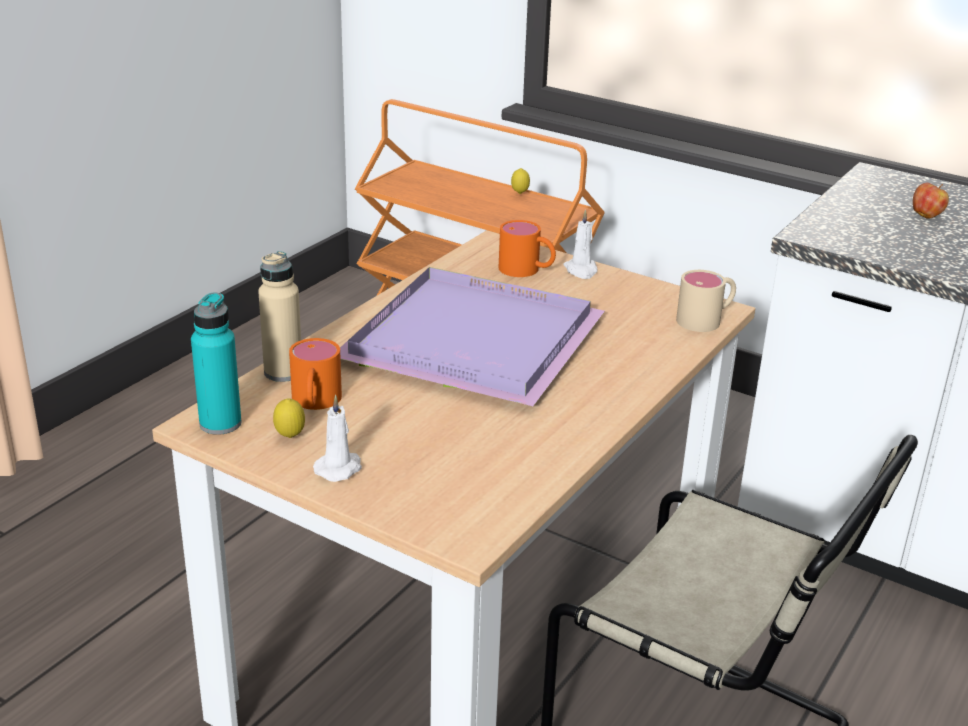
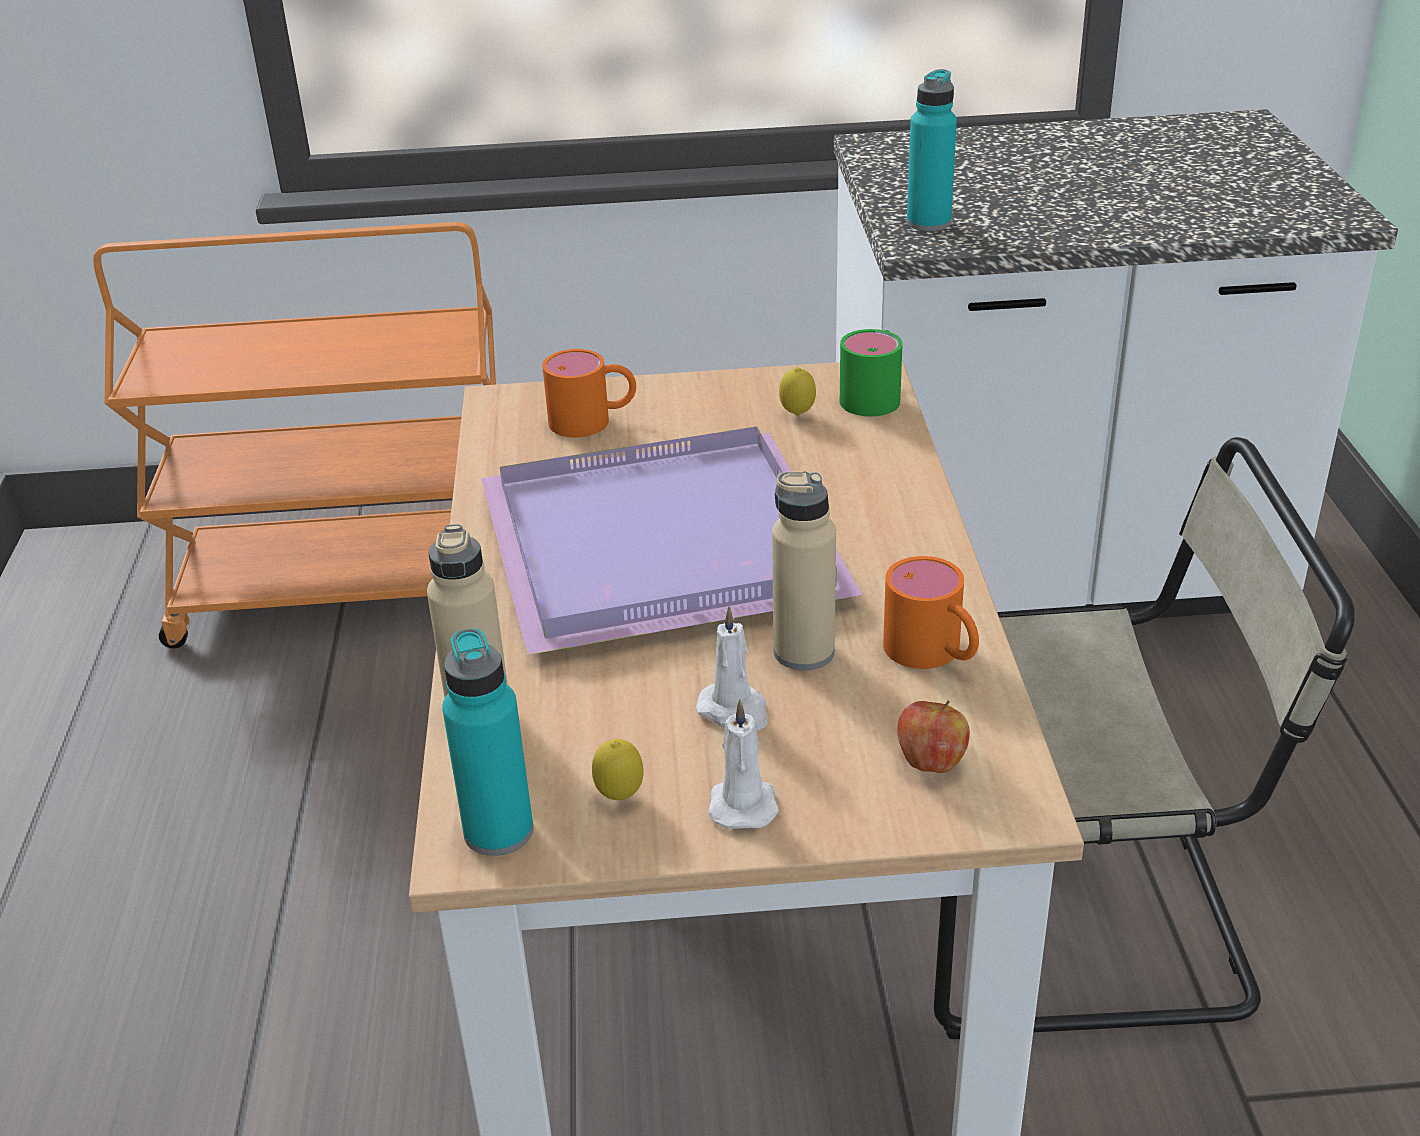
camera: 35 degrees left, 5 degrees up
orange mug [289,338,342,410] -> orange mug moved to [883,556,979,669]
lemon [511,168,530,194] -> lemon moved to [779,367,816,416]
white candle [563,209,598,279] -> white candle moved to [696,606,768,730]
beige mug [676,270,736,332] -> green mug [840,329,903,416]
apple [913,183,949,219] -> apple moved to [897,700,970,773]
none -> beige bottle [772,471,836,671]
none -> turquoise bottle [907,69,957,231]

